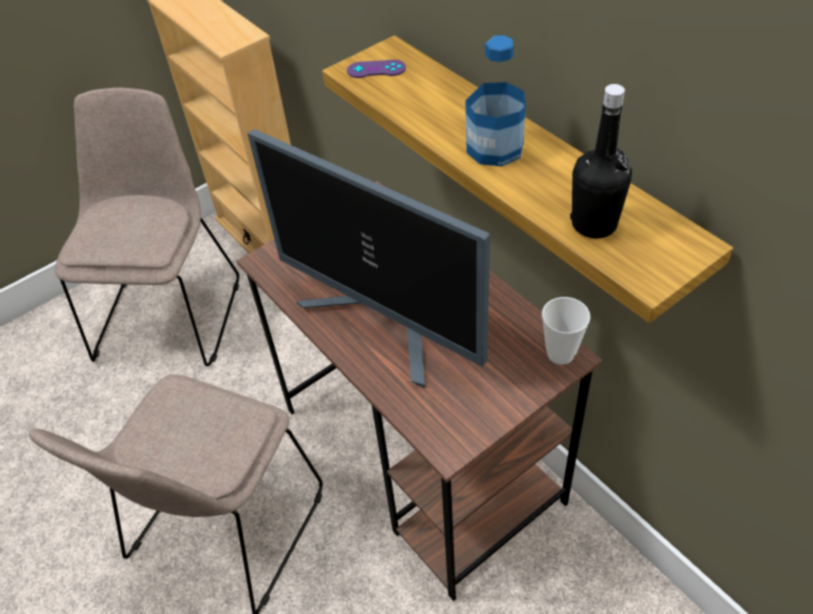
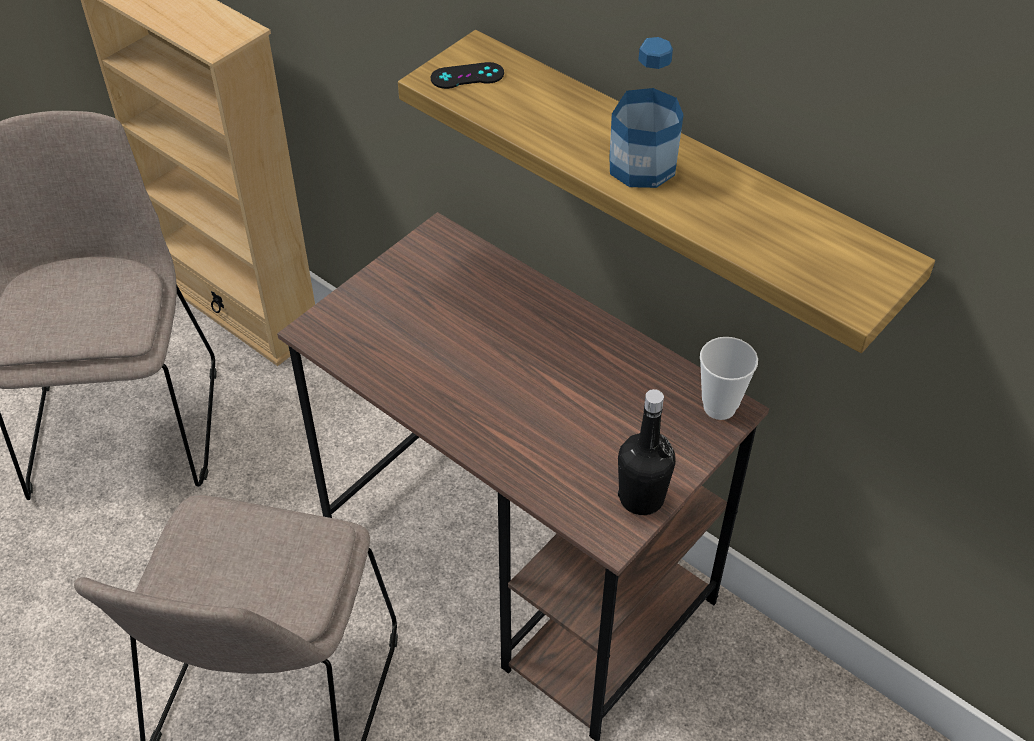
camera: 15 degrees left, 0 degrees up
monitor [248,129,490,388] -> none
purple game controller [347,60,406,78] -> black game controller [431,62,504,89]
black bottle [570,84,632,239] -> black bottle moved to [618,389,675,515]

